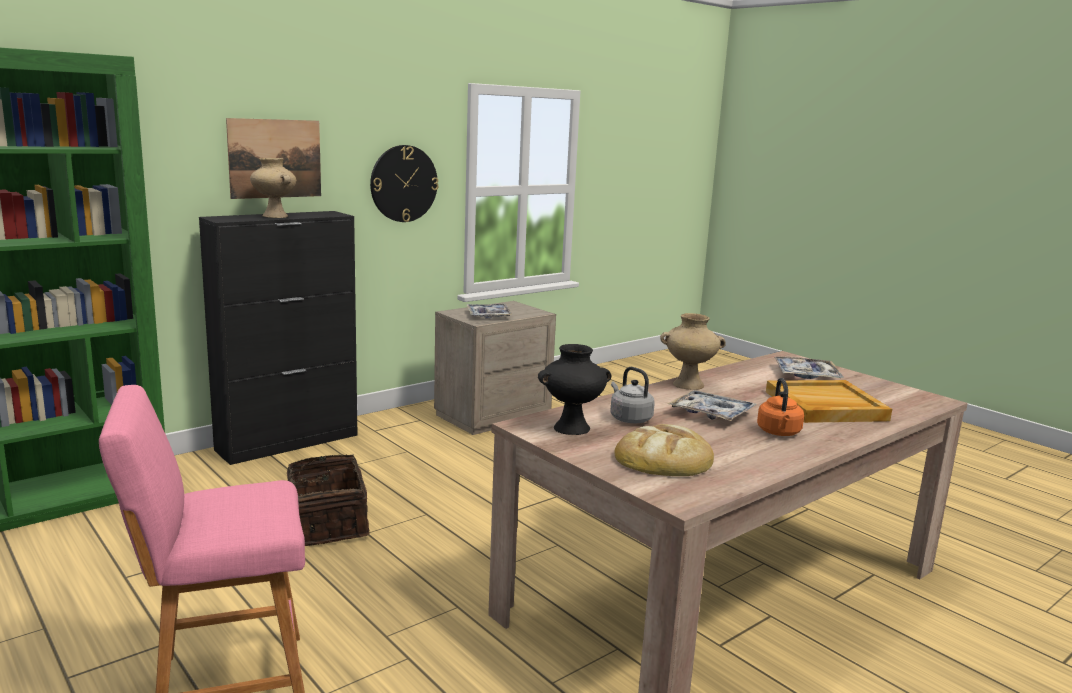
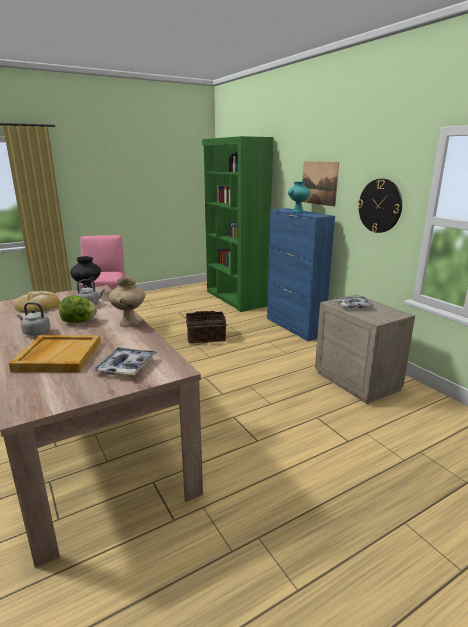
camera: 100 degrees right, 5 degrees up
black cabinet [199,211,357,465] -> blue cabinet [267,208,335,341]
beige vase [250,158,296,218] -> turquoise vase [288,182,311,213]
tray [668,390,757,421] -> lettuce [59,295,97,323]
orange kettle [757,378,804,436] -> grey kettle [17,302,50,336]

